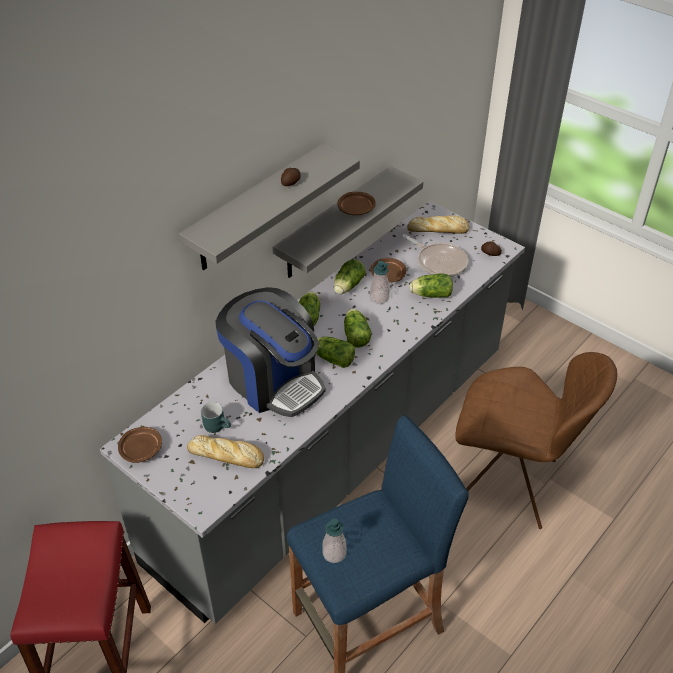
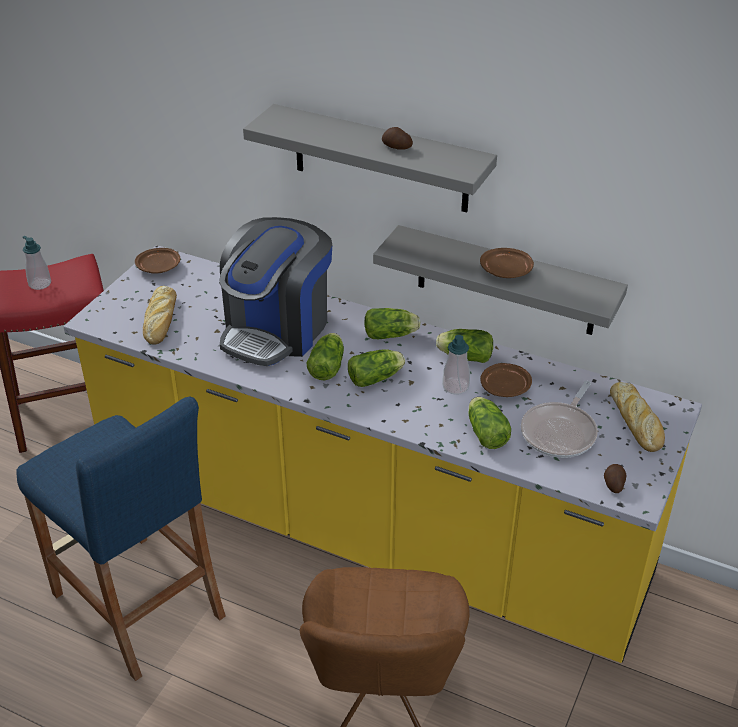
camera: 75 degrees right, 5 degrees down
grey counter [100,201,525,624] -> yellow counter [63,245,702,663]
turquoise mug [201,402,231,433] -> none
soap dispenser [322,518,347,563] -> soap dispenser moved to [23,236,51,290]

